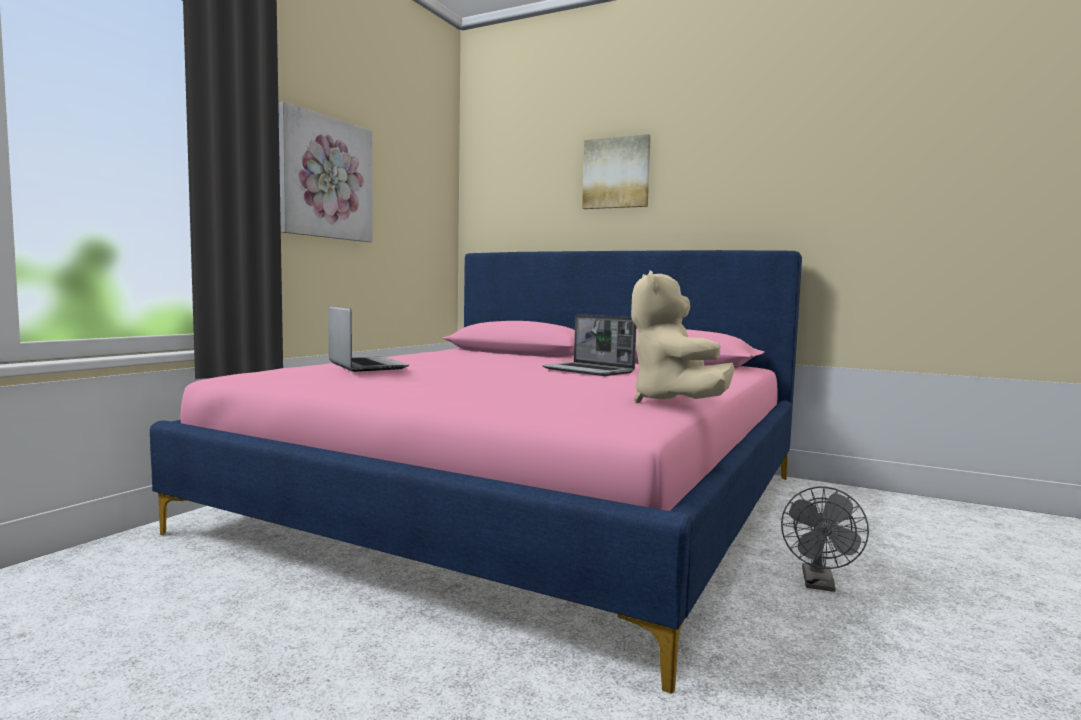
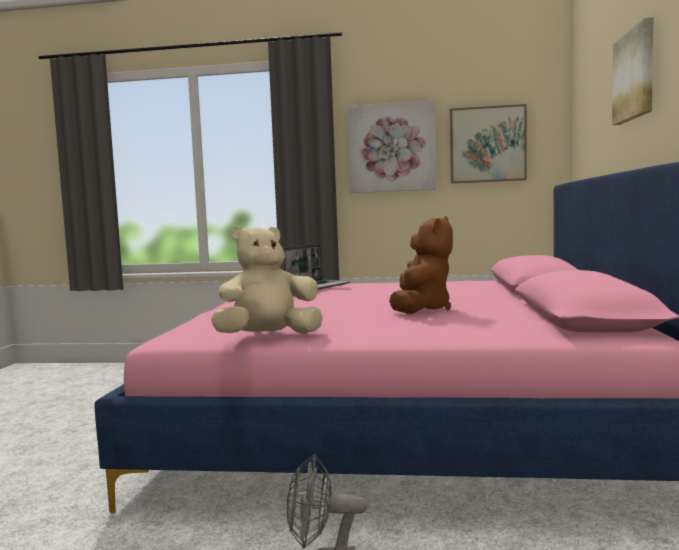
camera: 70 degrees right, 0 degrees up
laptop [542,314,636,376] -> brown plush toy [389,216,453,314]
none -> picture [450,104,527,183]

